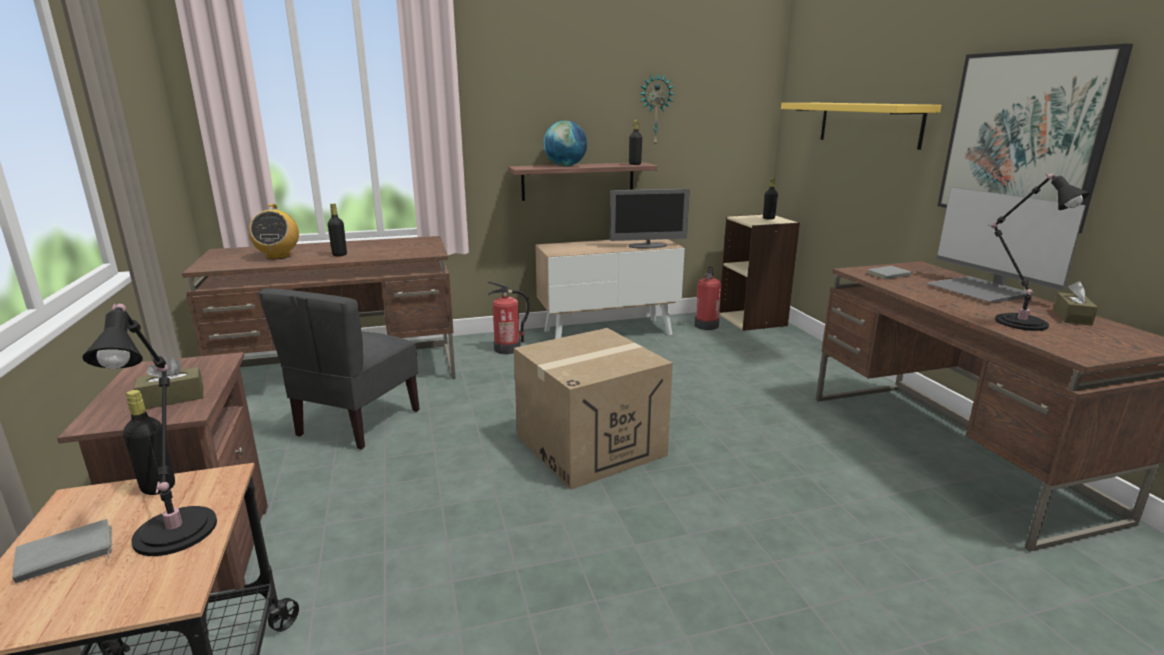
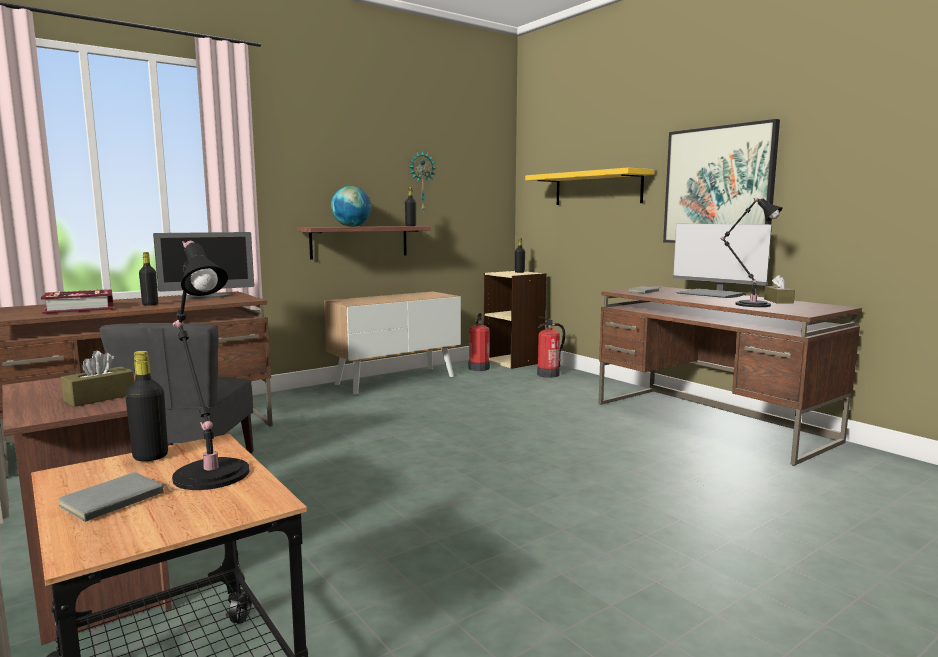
camera: 20 degrees left, 10 degrees down
radio [249,204,299,259] -> book [41,289,113,314]
fire extinguisher [488,281,530,354] -> fire extinguisher moved to [537,316,565,378]
cardboard box [514,328,673,490] -> none
monitor [610,189,690,249] -> monitor moved to [153,232,254,299]

